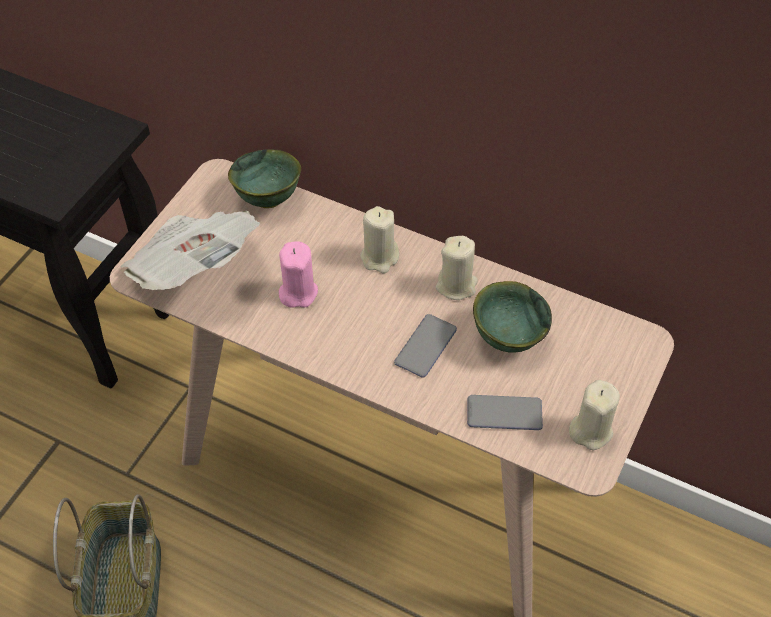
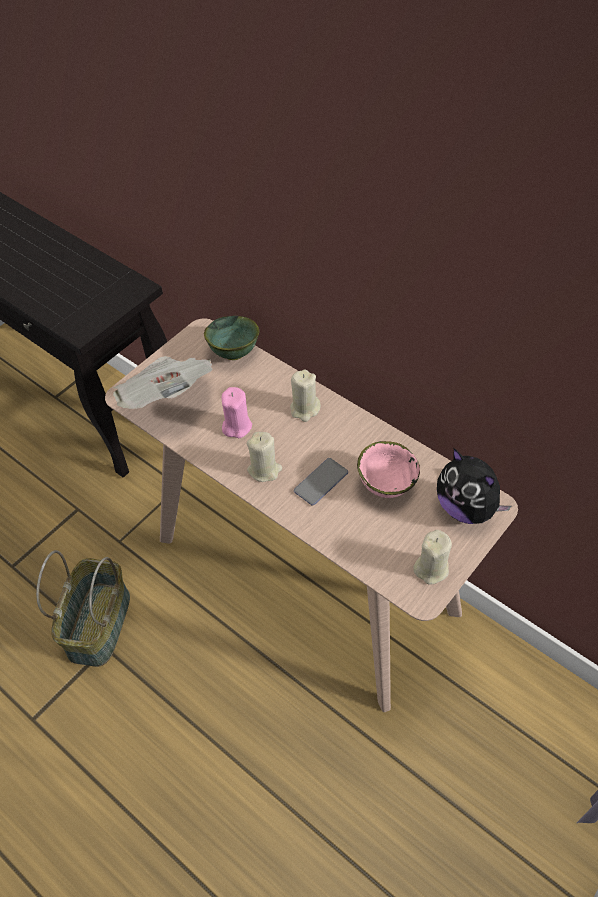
camera: 15 degrees right, 0 degrees up
beige candle [436,236,478,300] -> beige candle moved to [247,432,282,482]
phone [467,395,543,430] -> none
green bowl [473,281,552,353] -> pink bowl [357,441,420,498]
none -> plush toy [437,448,511,524]

